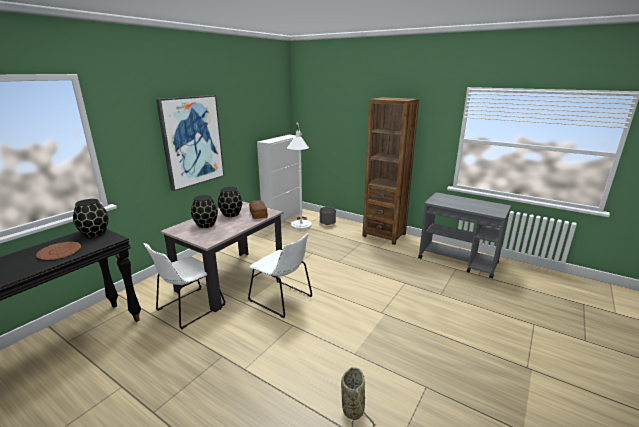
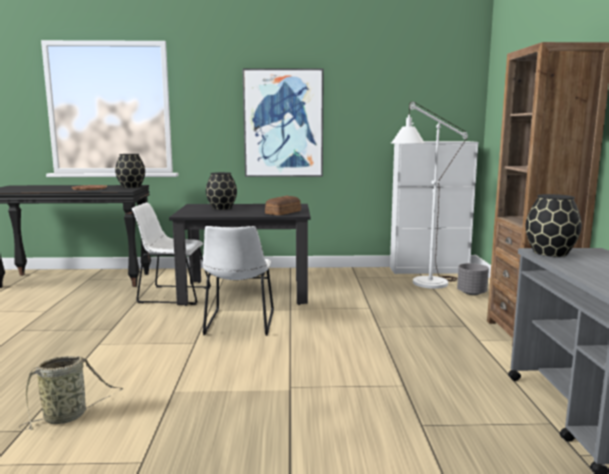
camera: 55 degrees right, 10 degrees down
beige dining table [160,201,283,312] -> black dining table [169,204,311,306]
black vase [218,187,242,217] -> black vase moved to [525,194,582,257]

